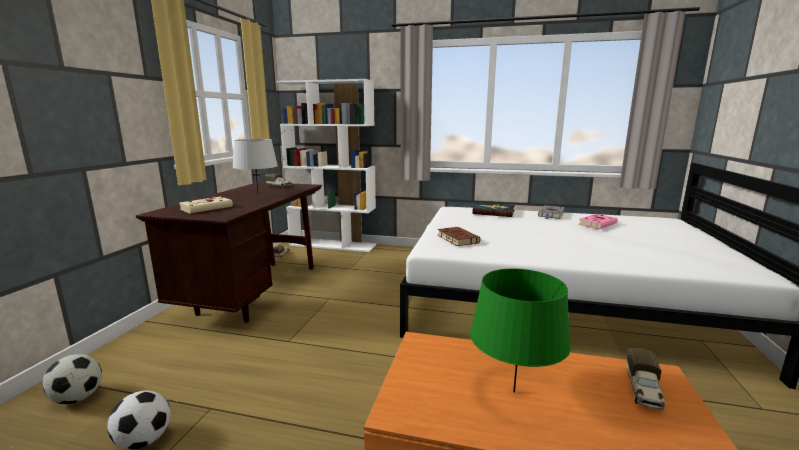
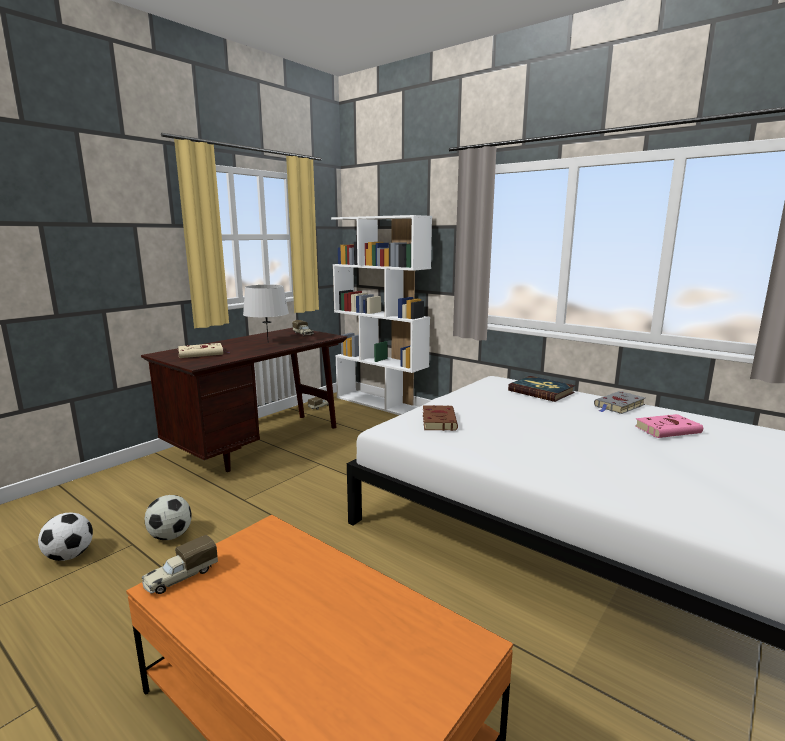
camera: 25 degrees right, 0 degrees up
football [42,354,102,404] -> football moved to [145,495,192,540]
green table lamp [470,268,571,393] -> none
toy truck [626,348,665,409] -> toy truck moved to [142,535,218,594]

